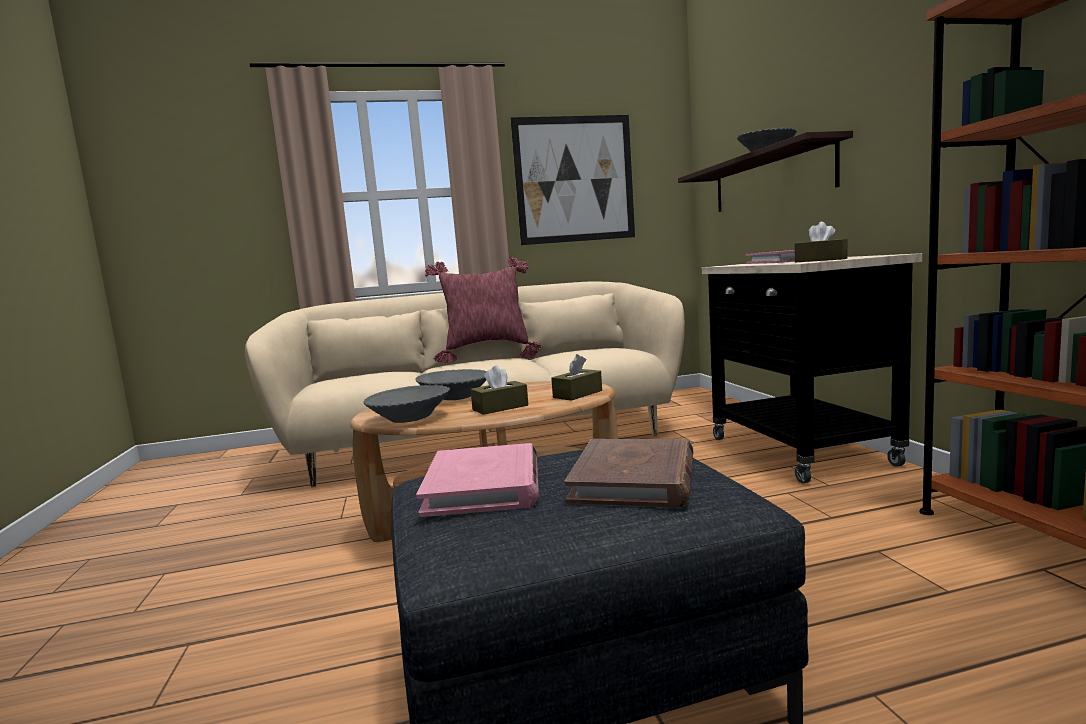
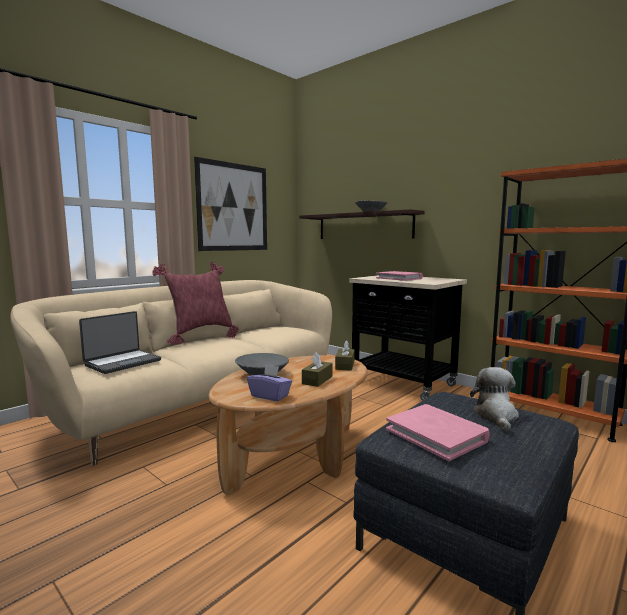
camera: 35 degrees left, 0 degrees up
grey bowl [364,385,450,423] -> purple tissue box [247,364,292,401]
brown book [565,439,693,508] -> plush toy [470,367,519,432]
brown tissue box [795,222,848,263] -> none
none -> laptop [79,311,161,374]

